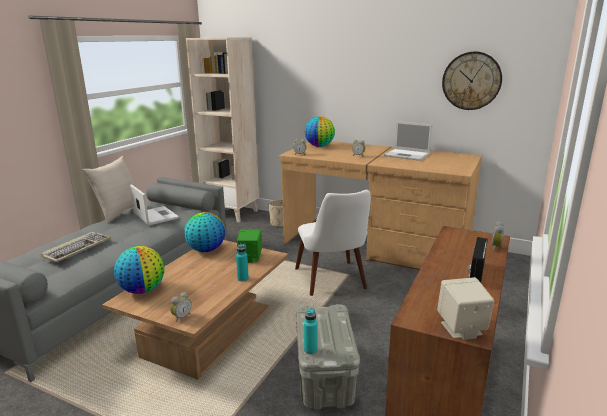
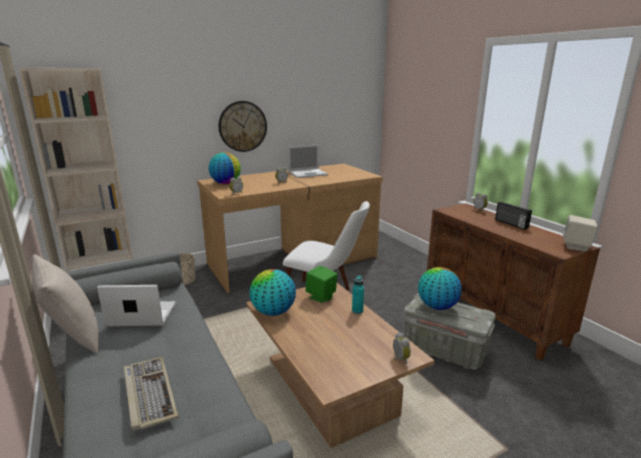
camera: 55 degrees left, 0 degrees up
globe [114,246,164,294] -> globe moved to [418,267,462,310]
turquoise bottle [304,308,317,354] -> none
wall clock [442,51,502,110] -> wall clock moved to [218,101,267,152]

